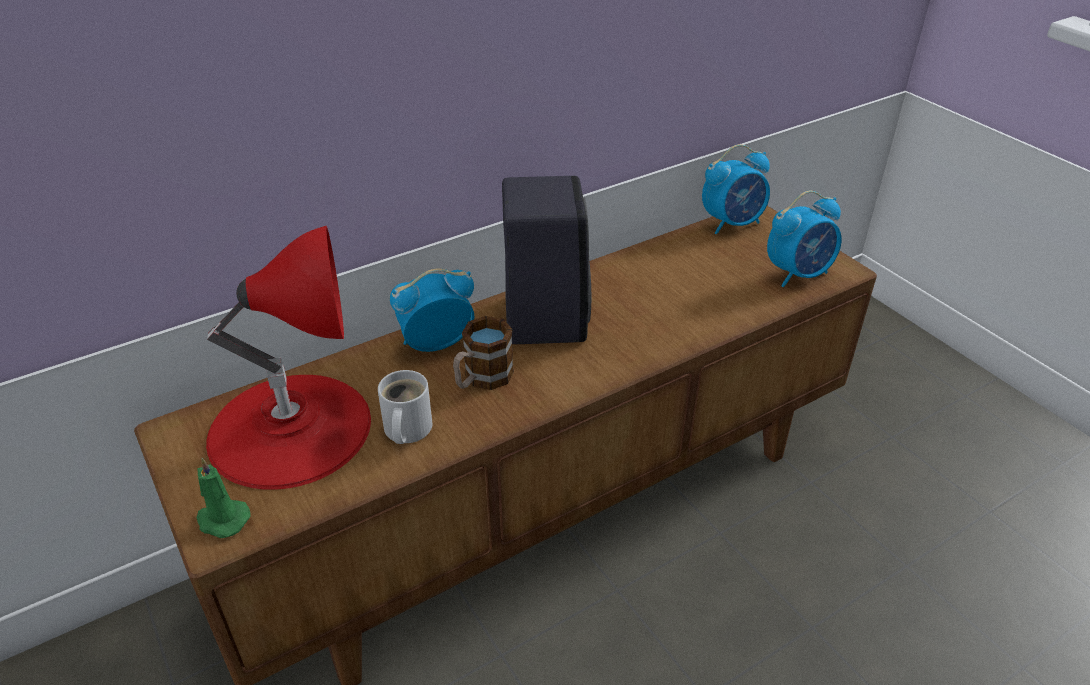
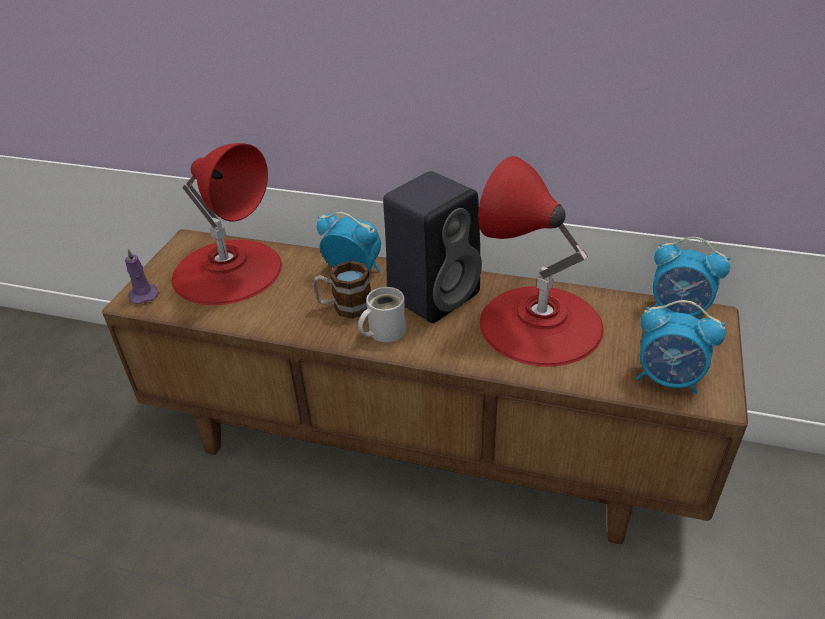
camera: 50 degrees right, 0 degrees up
green candle [197,458,250,538] -> purple candle [125,248,159,304]
white mug [378,370,432,444] -> white mug moved to [358,287,406,343]
none -> red table lamp [478,156,604,367]

